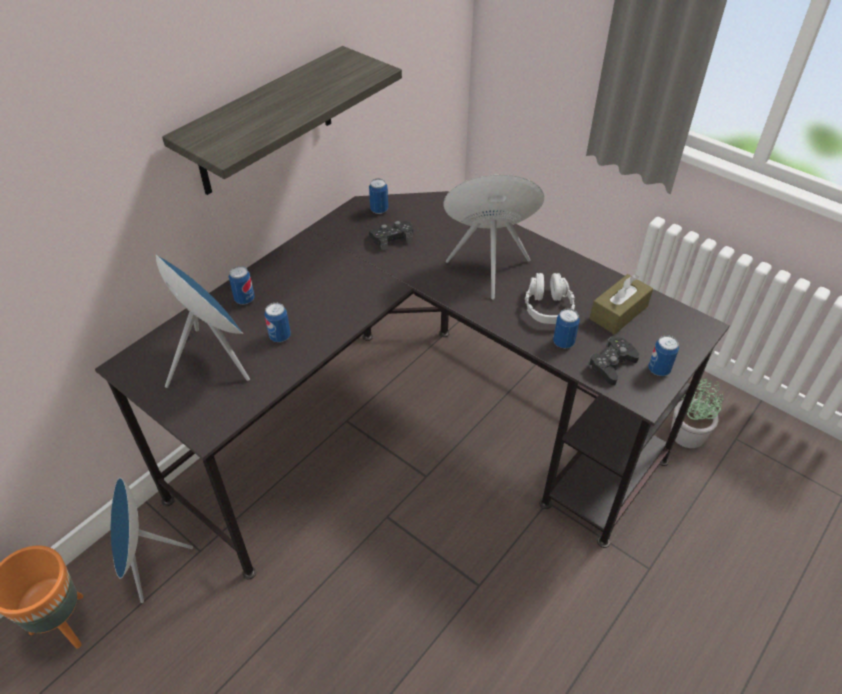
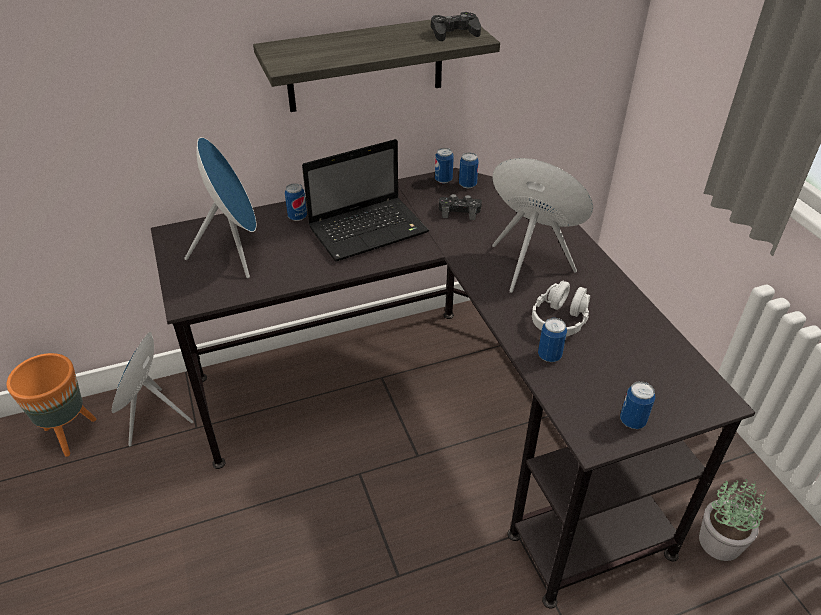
camera: 30 degrees right, 5 degrees down
can [264,303,291,342] -> can moved to [435,148,454,183]
black game controller [588,336,639,385] -> black game controller moved to [431,12,481,41]
brown tissue box [590,274,653,334] -> none
none -> laptop [302,139,429,262]

